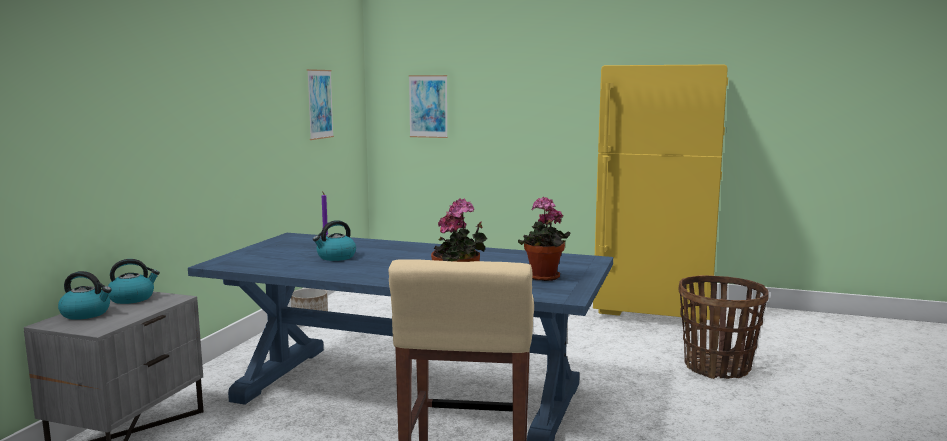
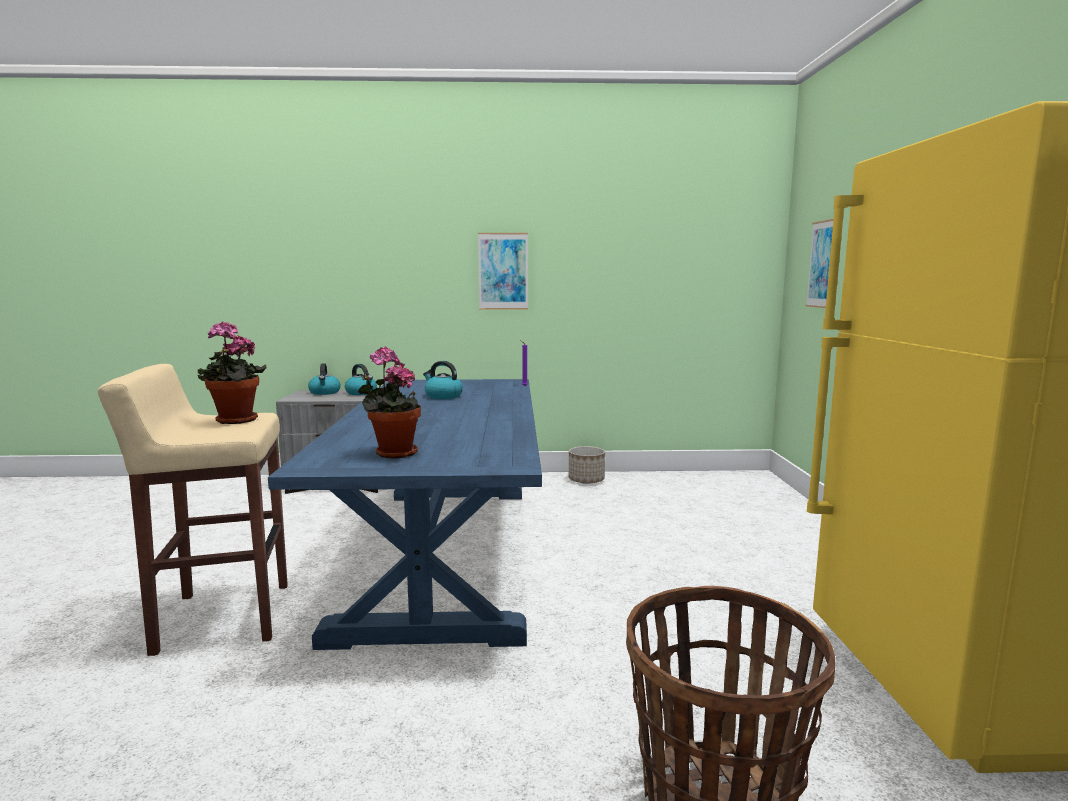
camera: 70 degrees right, 0 degrees up
picture [307,69,334,140] -> picture moved to [478,233,528,310]

